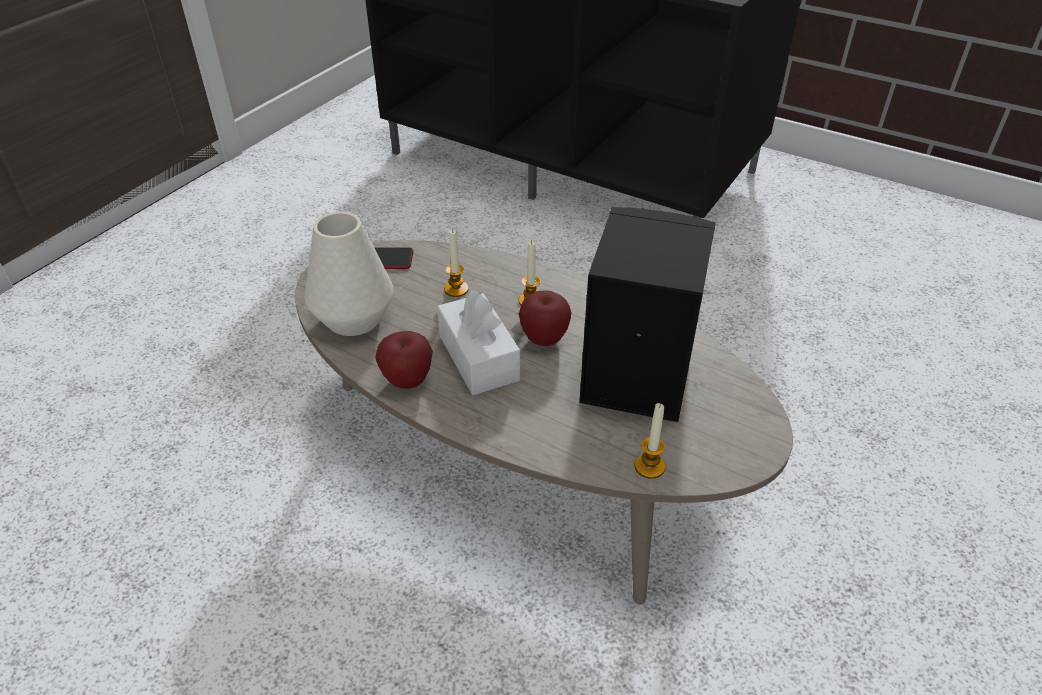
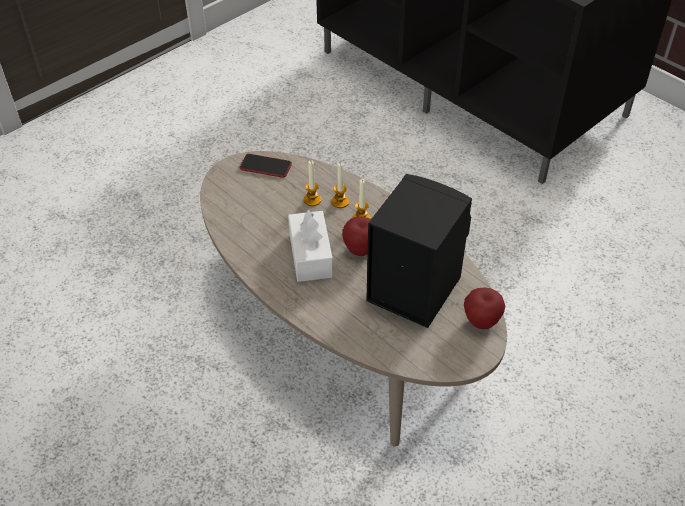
camera: 15 degrees right, 5 degrees up
white vase [305,212,394,336] -> none
apple [375,331,433,389] -> apple moved to [464,287,505,329]
candle [634,403,665,479] -> candle moved to [331,162,349,208]

